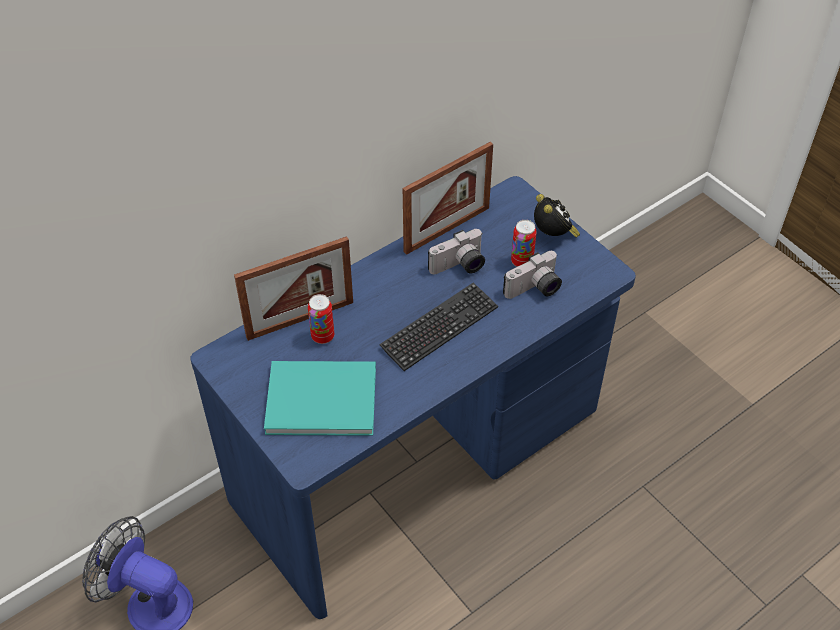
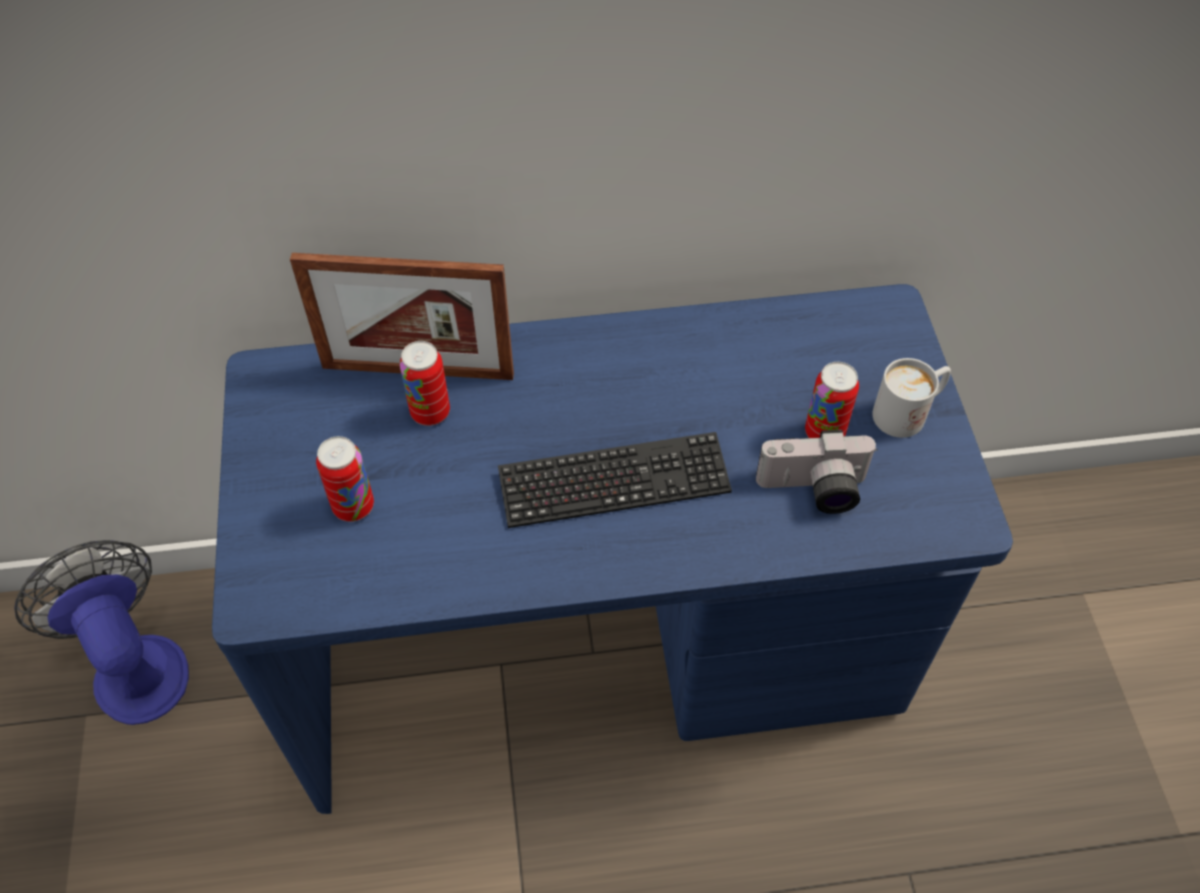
camera: 30 degrees right, 5 degrees up
turquoise book [264,361,376,436] -> can [316,436,374,522]
picture frame [403,142,493,255] -> none
camera [428,229,485,274] -> none
alarm clock [534,194,580,238] -> white mug [872,358,951,438]

